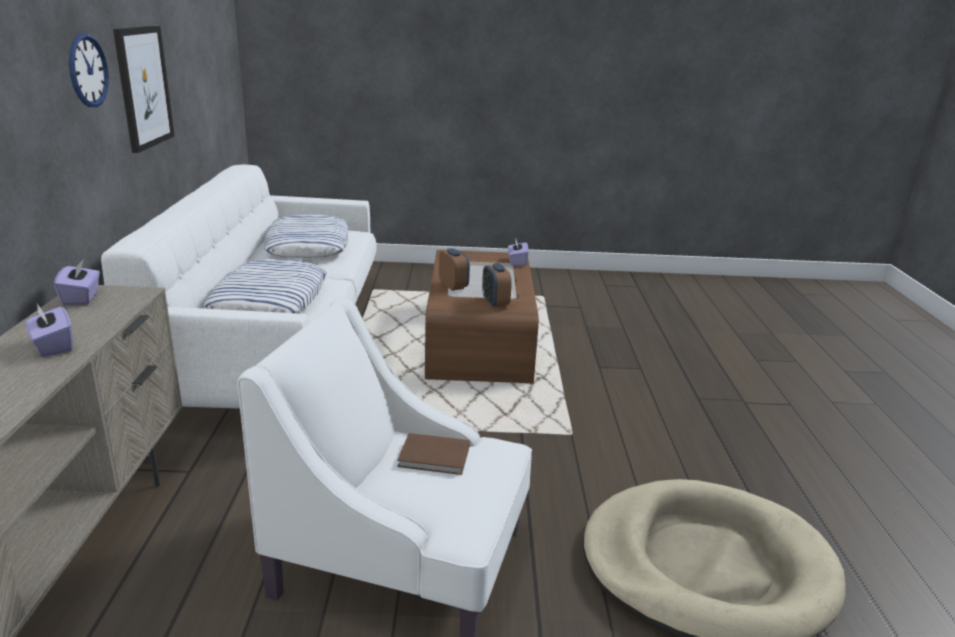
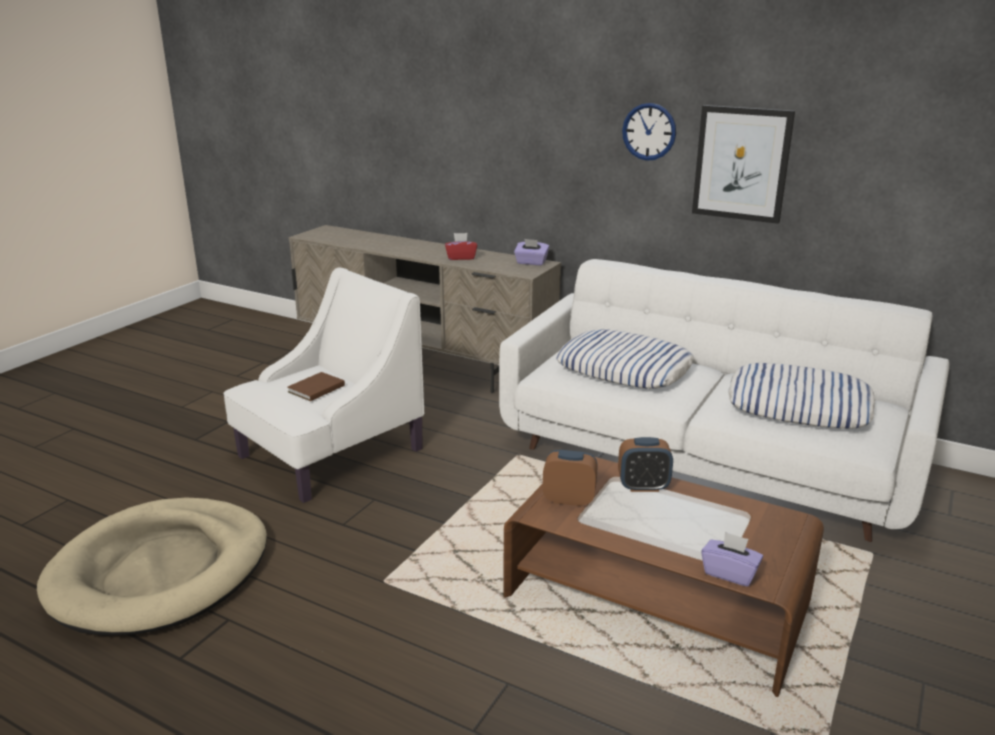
camera: 120 degrees right, 0 degrees up
purple tissue box [25,304,73,357] -> red tissue box [445,233,477,260]

